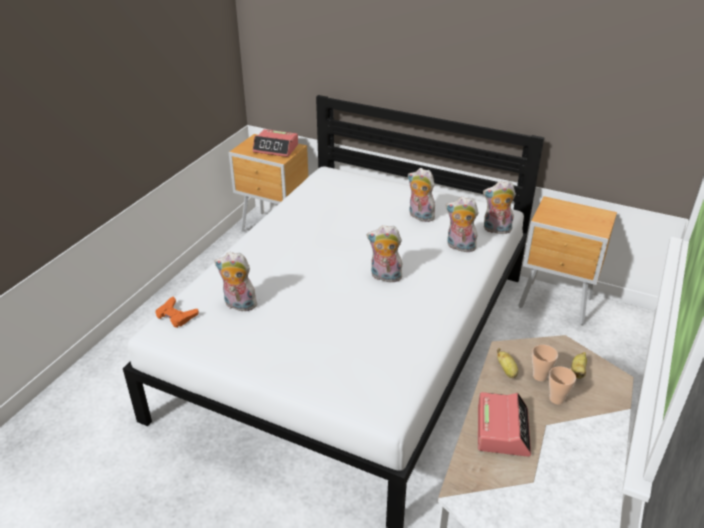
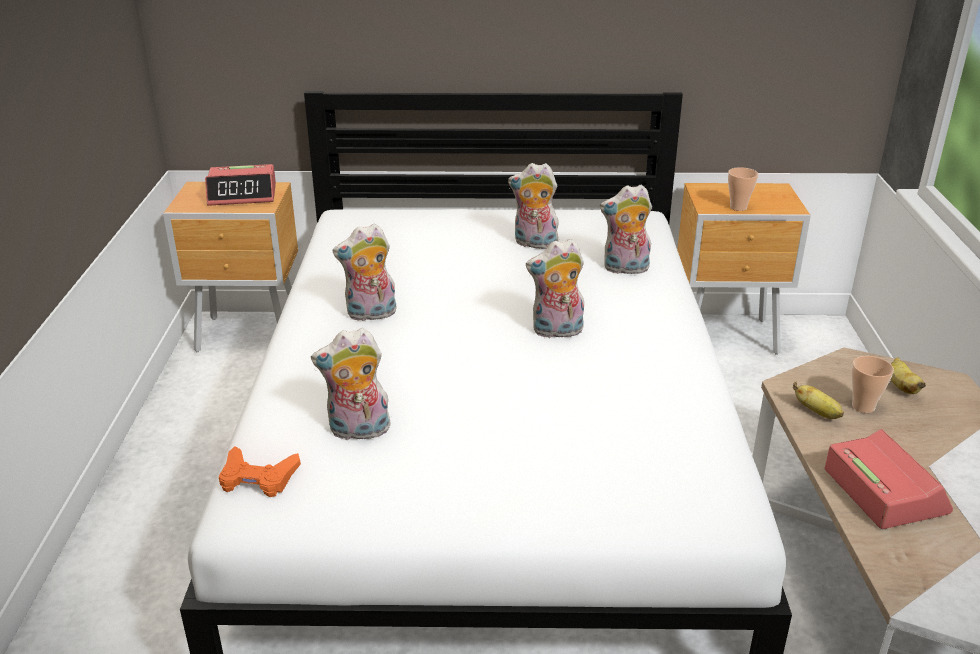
camera: 25 degrees left, 5 degrees down
plush toy [483,181,516,234] -> plush toy moved to [333,223,397,321]
cup [549,366,576,405] -> cup moved to [728,167,758,211]

